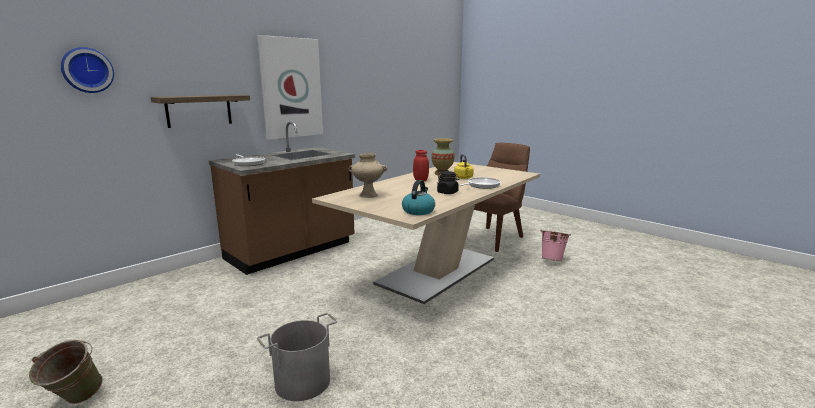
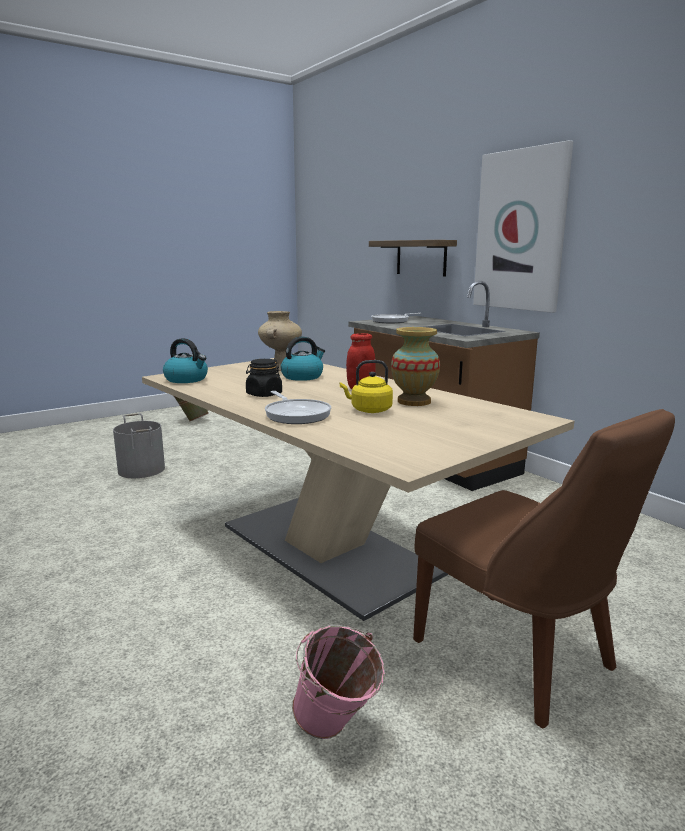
camera: 100 degrees right, 0 degrees up
wall clock [61,47,114,93] -> none
none -> kettle [281,337,325,381]

